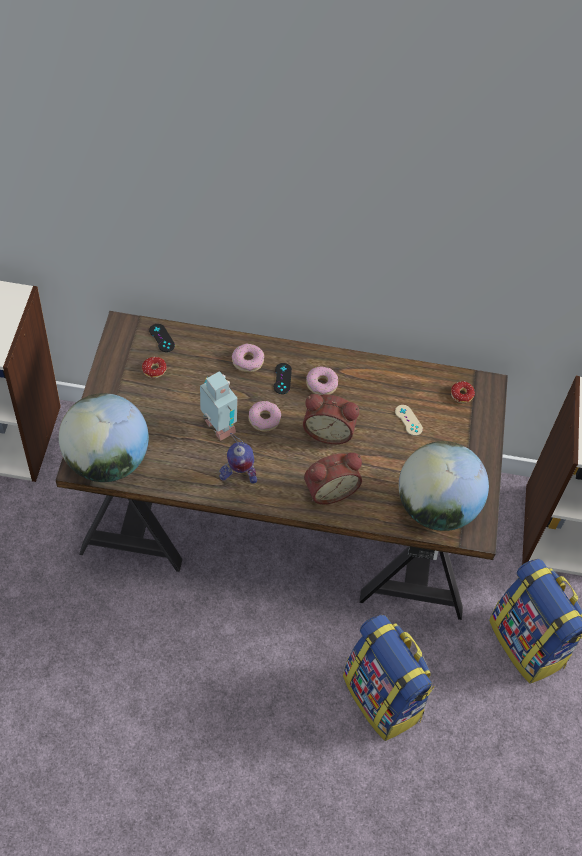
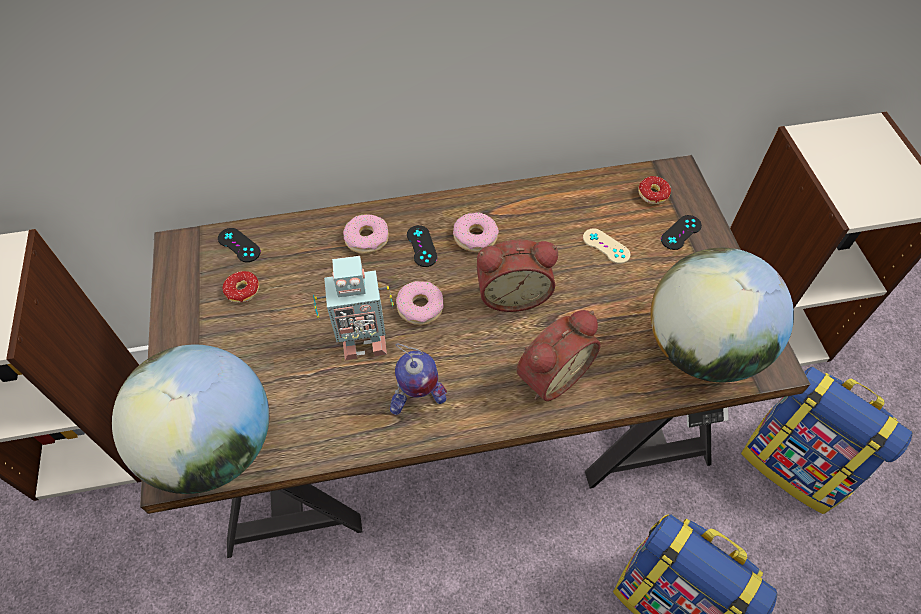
camera: 15 degrees left, 0 degrees up
toy robot [200,371,238,441] -> toy robot turned 135 degrees clockwise [313,256,394,360]
none -> black game controller [661,215,702,250]

